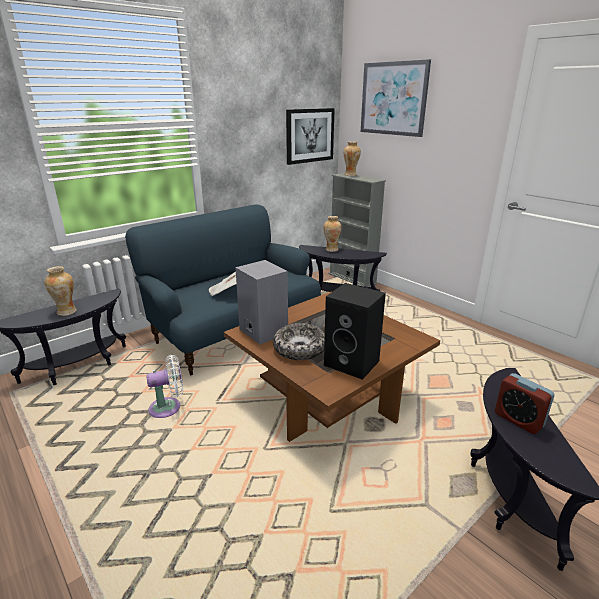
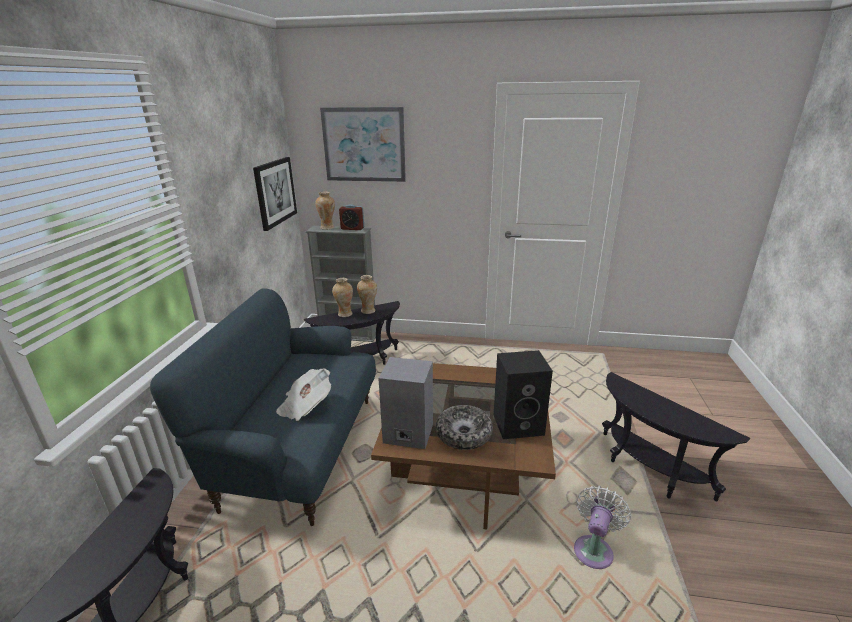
camera: 40 degrees left, 0 degrees up
vase [44,266,77,316] -> vase moved to [357,275,377,314]
white fan [146,355,183,418] -> white fan moved to [574,486,631,569]
alarm clock [495,373,555,434] -> alarm clock moved to [339,204,364,230]

